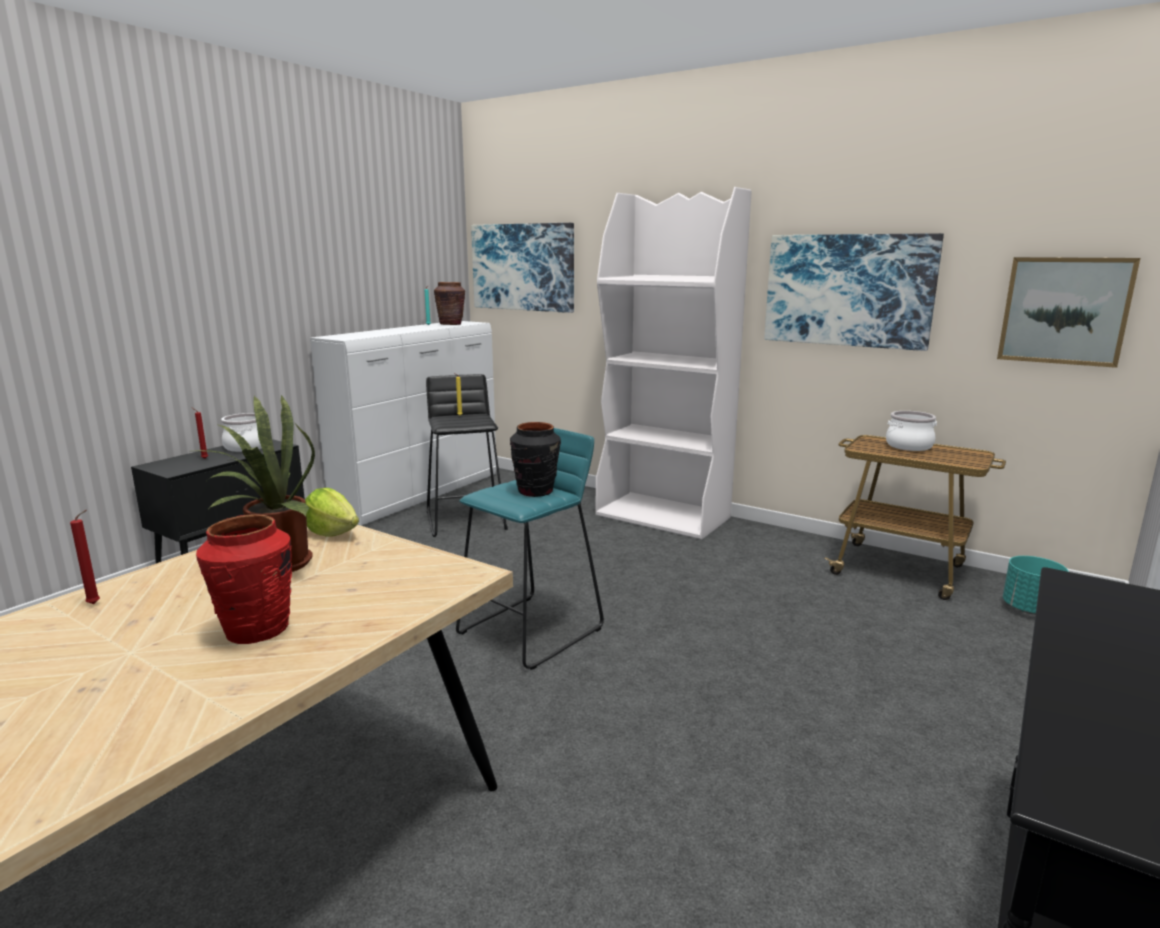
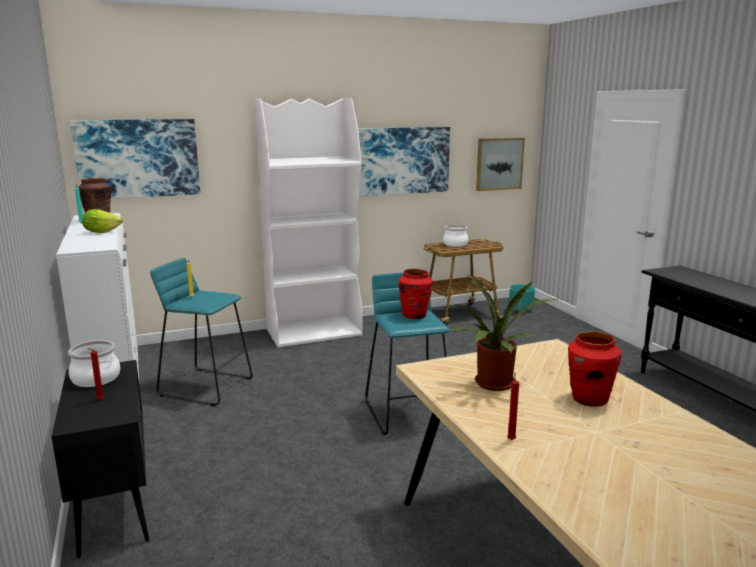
camera: 55 degrees left, 0 degrees up
lettuce [305,488,359,537] -> lettuce moved to [82,209,123,233]
black stool [426,374,508,537] -> turquoise stool [150,258,253,406]
black vase [510,422,561,497] -> red vase [399,269,433,319]

